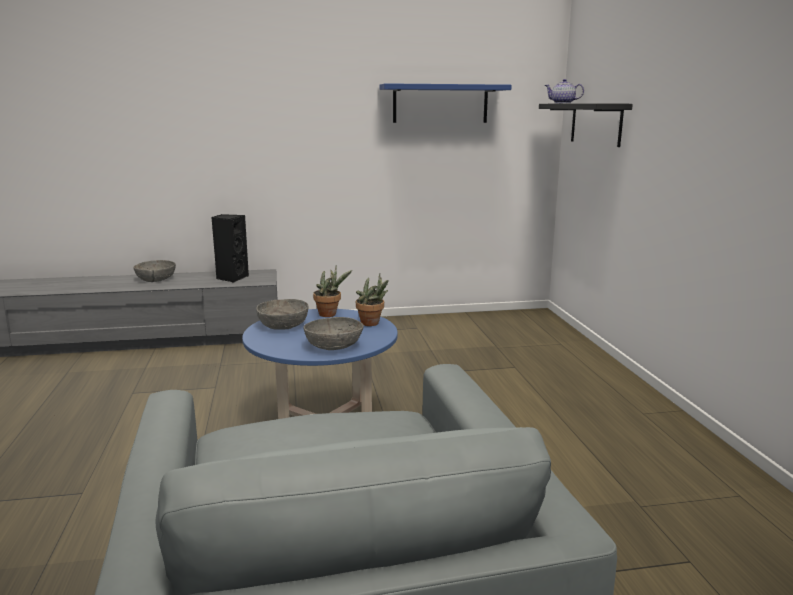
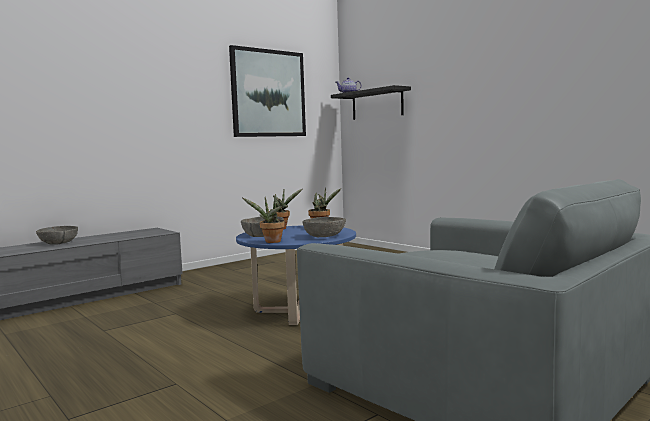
camera: 30 degrees left, 10 degrees down
black speaker [211,214,249,283] -> none
blue shelf [379,83,512,123] -> picture [229,45,306,137]
none -> potted plant [242,197,285,243]

